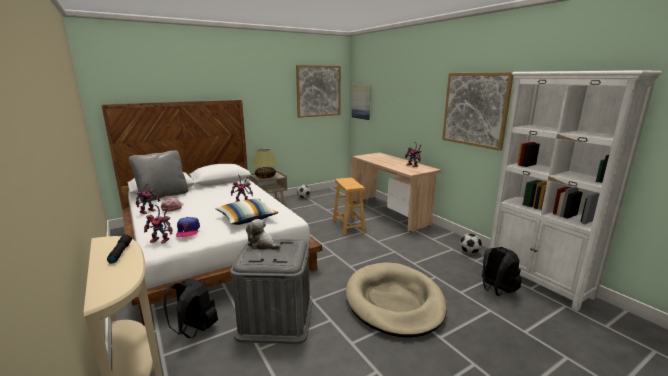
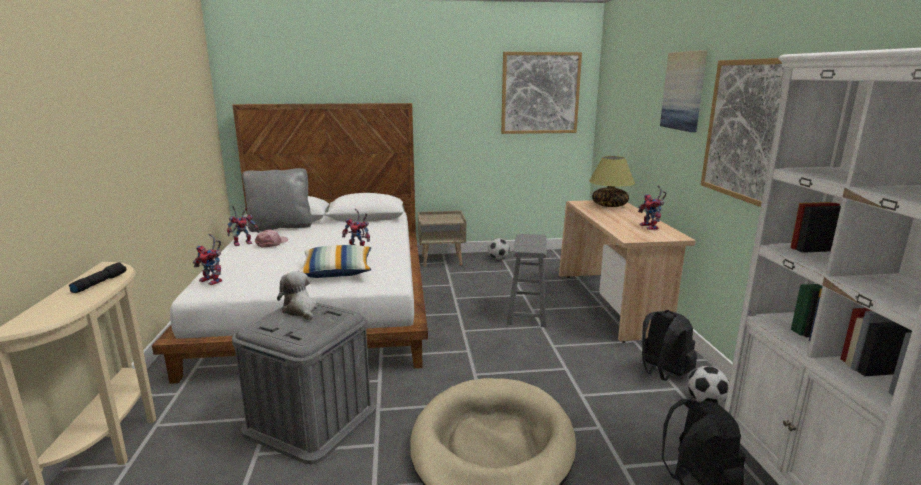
camera: 25 degrees right, 0 degrees up
black backpack [163,279,218,338] -> black backpack moved to [642,310,697,381]
cap [176,217,200,237] -> none
table lamp [252,149,278,178] -> table lamp moved to [589,156,635,207]
brown stool [333,178,366,235] -> grey stool [507,234,547,327]
picture [352,85,371,120] -> picture moved to [660,50,707,132]

